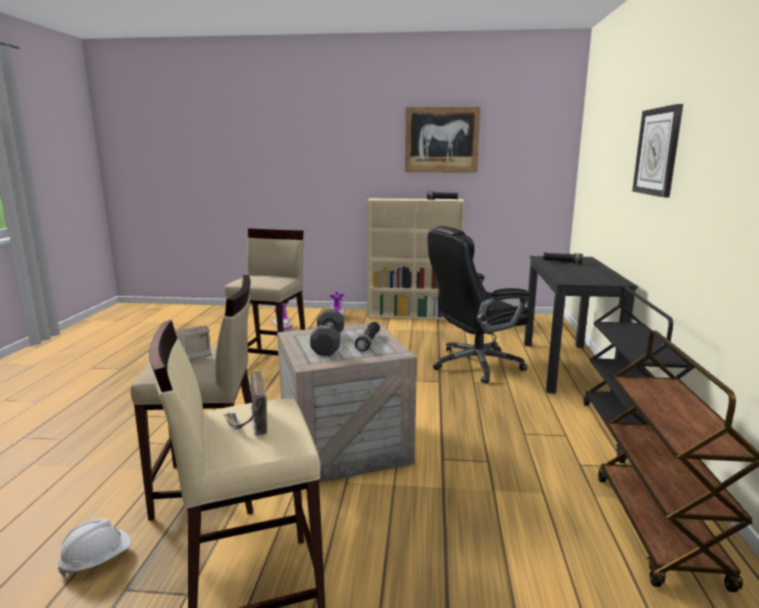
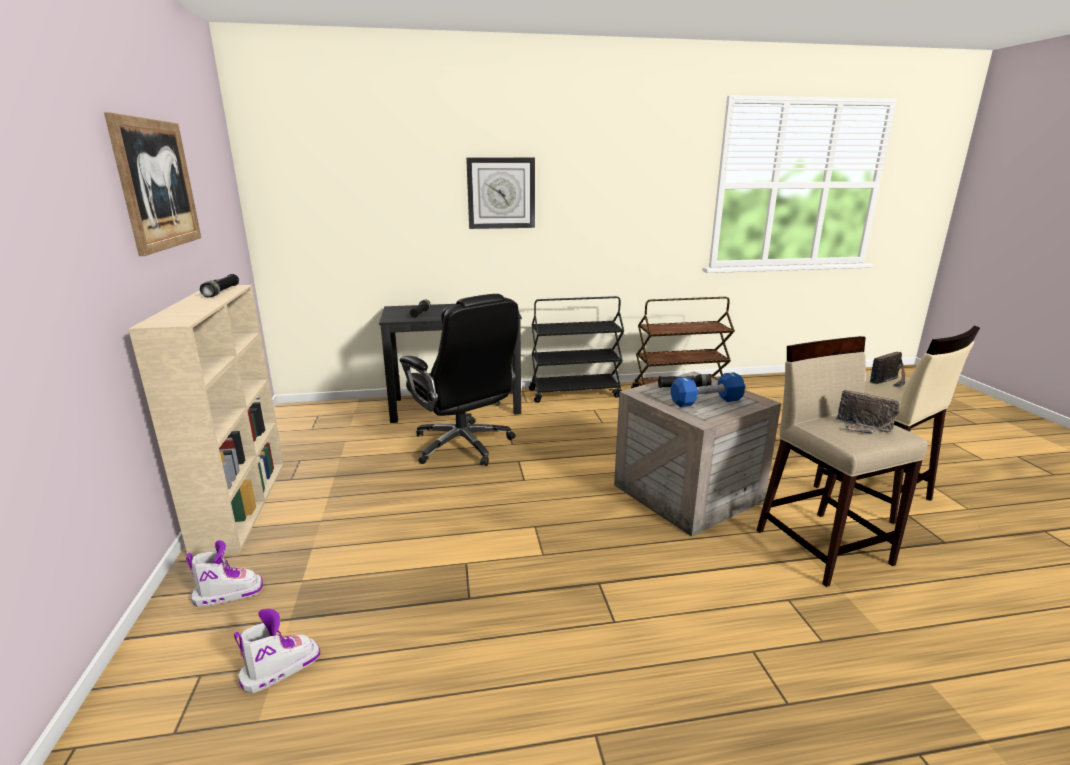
camera: 105 degrees left, 5 degrees up
white hard hat [58,519,131,577] -> none
beige stool [225,228,305,355] -> none
black dumbbell [310,309,344,356] -> blue dumbbell [670,372,745,407]

